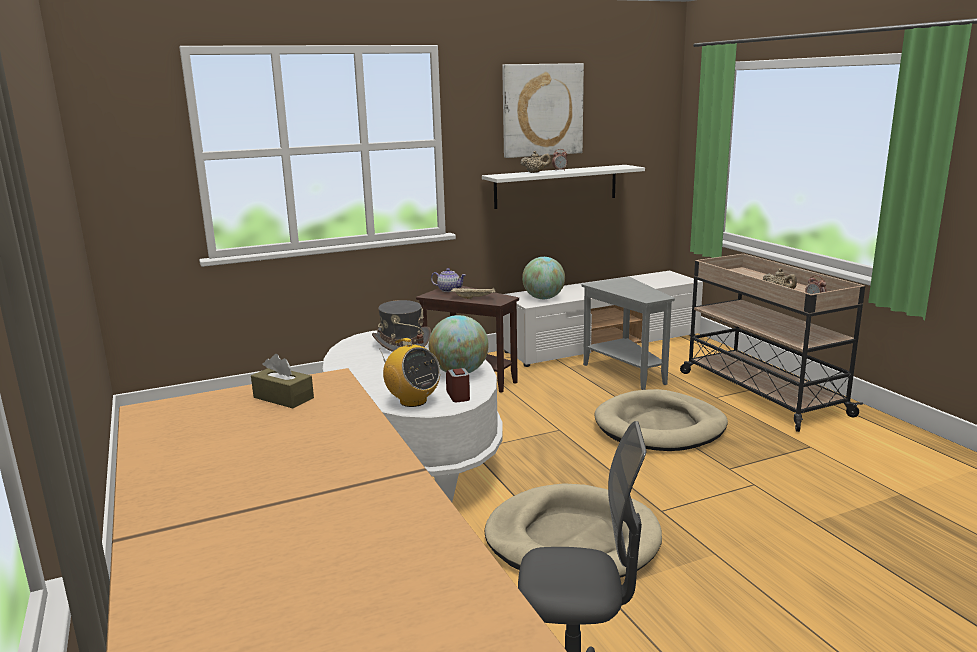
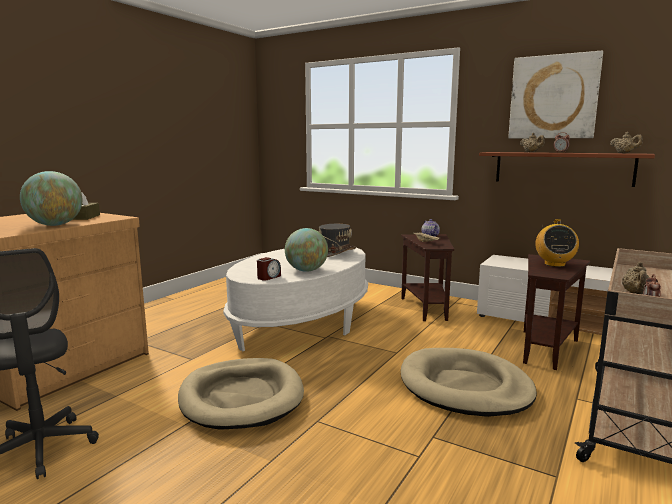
camera: 55 degrees right, 5 degrees down
radio [381,338,440,407] -> radio moved to [535,219,579,267]
white shelf [482,165,645,209] -> brown shelf [479,152,655,187]
globe [522,257,565,299] -> globe moved to [20,171,82,226]
grey side table [581,277,675,390] -> brown side table [523,254,590,370]
none -> beige teapot [610,132,643,153]

